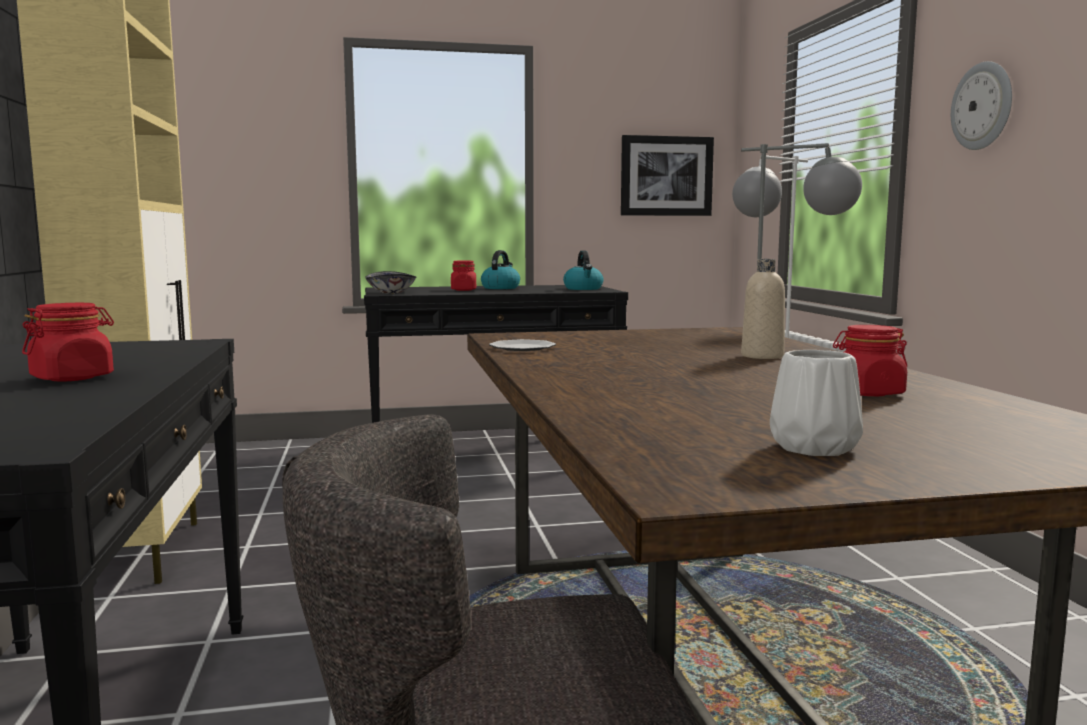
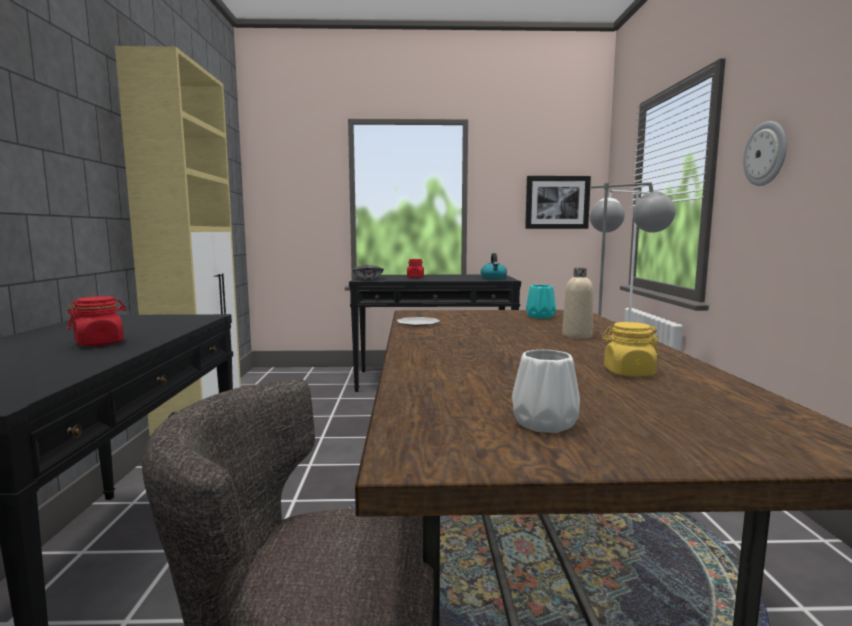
camera: 10 degrees right, 0 degrees up
kettle [481,250,520,289] -> none
red jar [833,325,907,396] -> yellow jar [602,322,659,376]
none -> turquoise vase [526,285,556,319]

